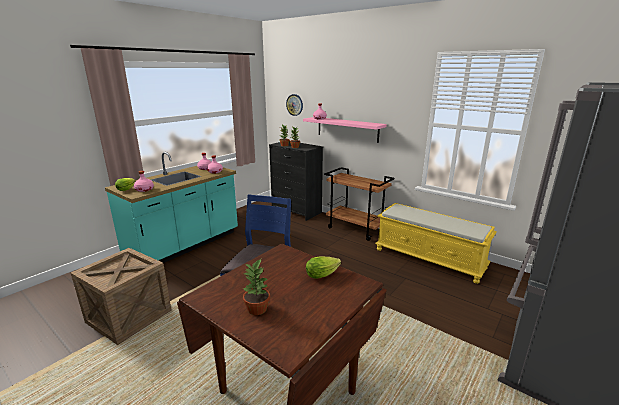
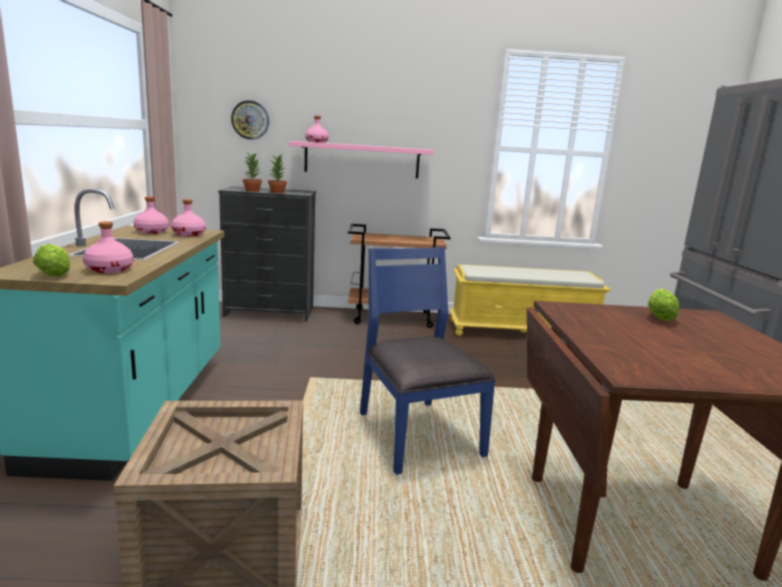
camera: 40 degrees left, 5 degrees down
potted plant [242,259,270,315] -> none

